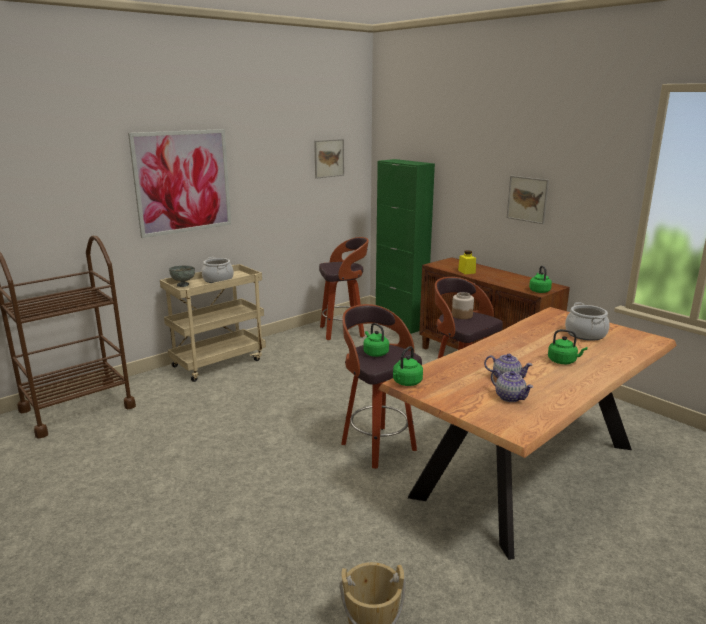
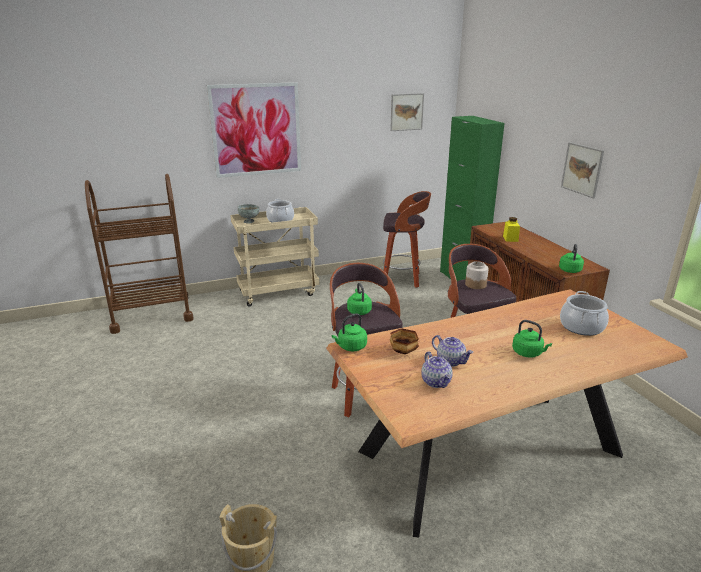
camera: 20 degrees right, 5 degrees up
none -> bowl [390,328,419,354]

